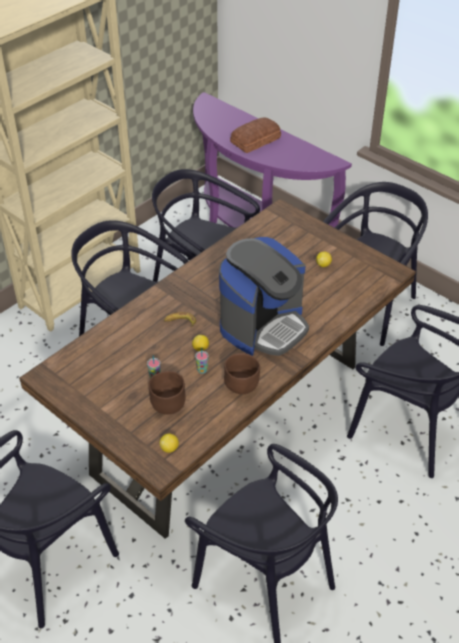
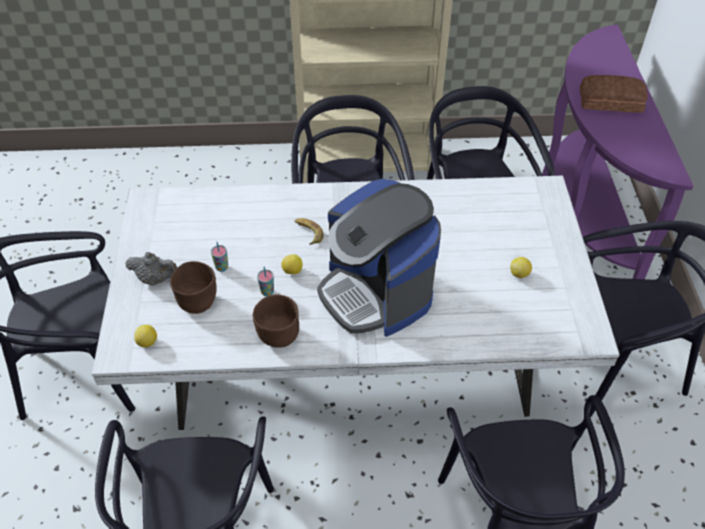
camera: 45 degrees right, 5 degrees up
brown dining table [19,199,416,539] -> white dining table [92,176,620,430]
coffee machine [219,237,309,356] -> coffee machine turned 60 degrees clockwise [317,179,441,337]
none -> grey teapot [125,252,177,286]

